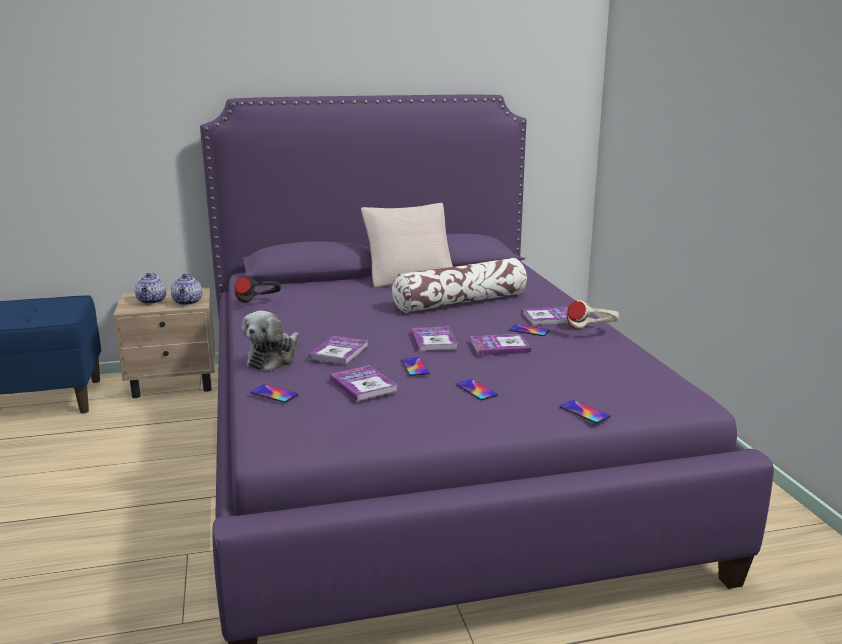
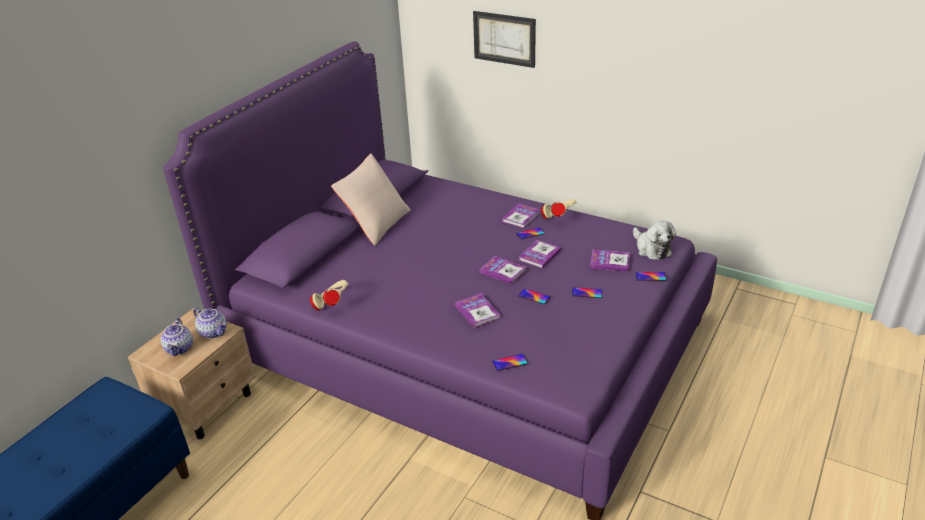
camera: 45 degrees left, 15 degrees up
teapot [135,273,166,304] -> teapot turned 45 degrees clockwise [161,318,193,356]
black headphones [235,276,281,303] -> beige headphones [310,280,348,310]
plush toy [242,311,299,372] -> plush toy moved to [633,221,676,260]
book [330,365,398,401] -> book moved to [590,250,630,272]
pillow [392,258,527,313] -> none
none -> picture [473,11,536,68]

